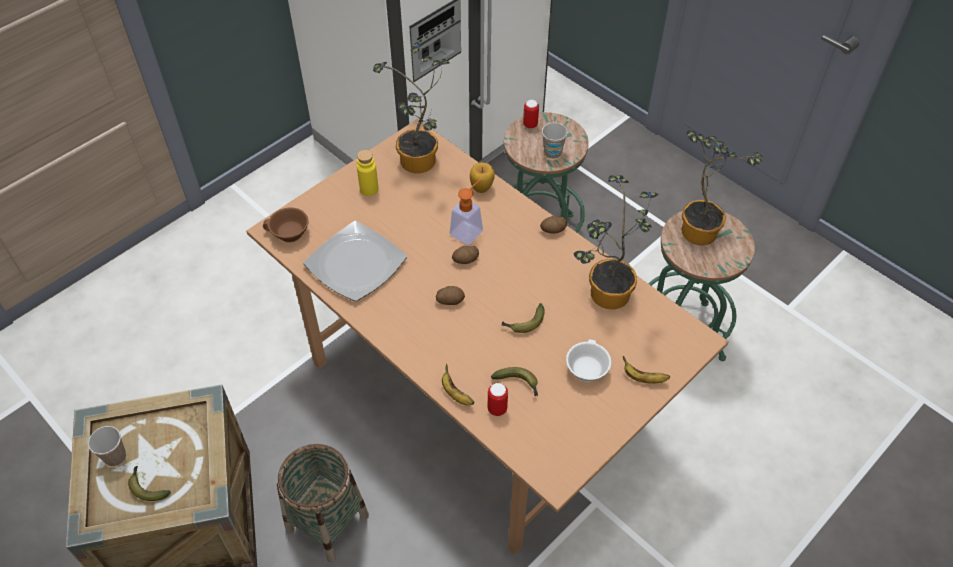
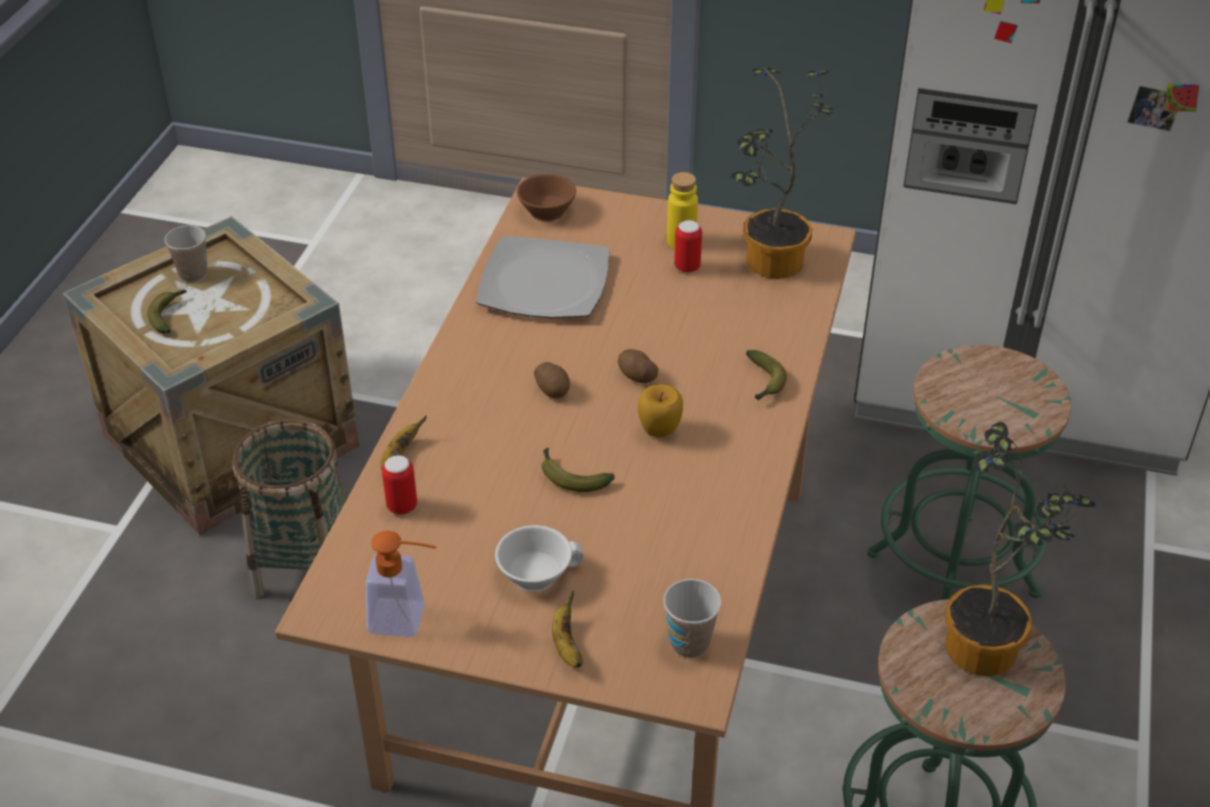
camera: 60 degrees right, 10 degrees down
soap dispenser [449,179,483,245] -> soap dispenser moved to [366,531,437,637]
apple [470,163,495,193] -> apple moved to [638,384,683,437]
banana [491,367,538,396] -> banana moved to [746,350,787,401]
can [523,100,539,129] -> can moved to [674,220,702,273]
potato [540,216,567,234] -> none
cup [542,123,568,159] -> cup moved to [663,579,722,658]
potted plant [574,175,659,309] -> none

